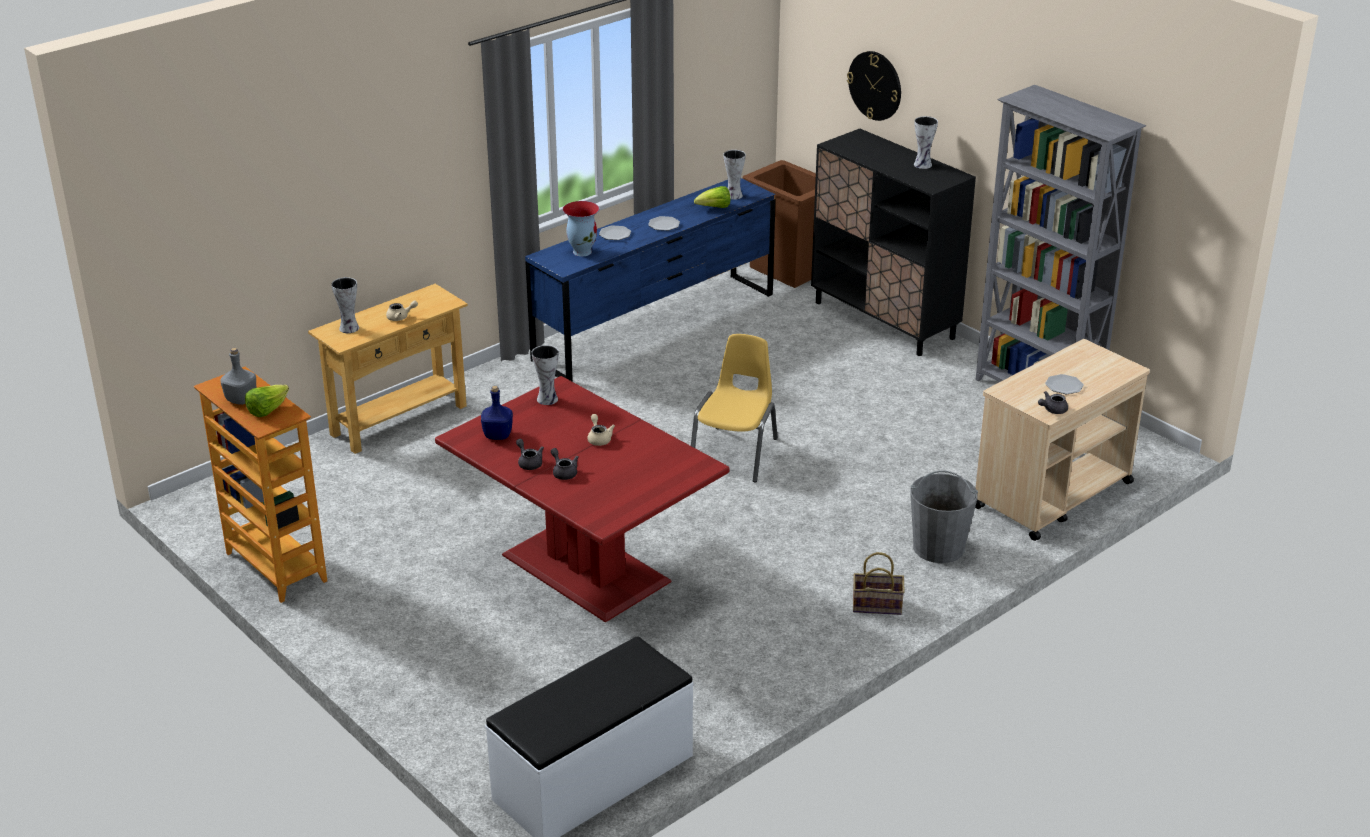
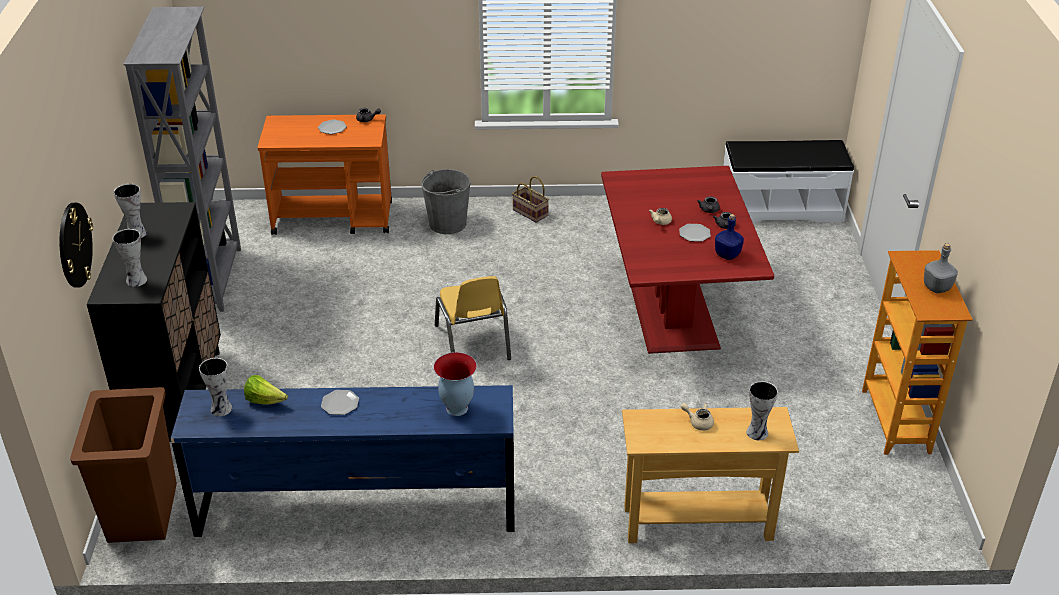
camera: 140 degrees left, 5 degrees up
lettuce [245,385,289,417] -> none
vase [532,345,559,405] -> vase moved to [112,229,147,287]
plate [599,225,631,240] -> plate moved to [679,224,711,242]
yellow chair [691,334,778,482] -> yellow chair turned 75 degrees counterclockwise [435,276,511,360]
beige cart [975,339,1150,541] -> orange cart [257,114,392,235]

